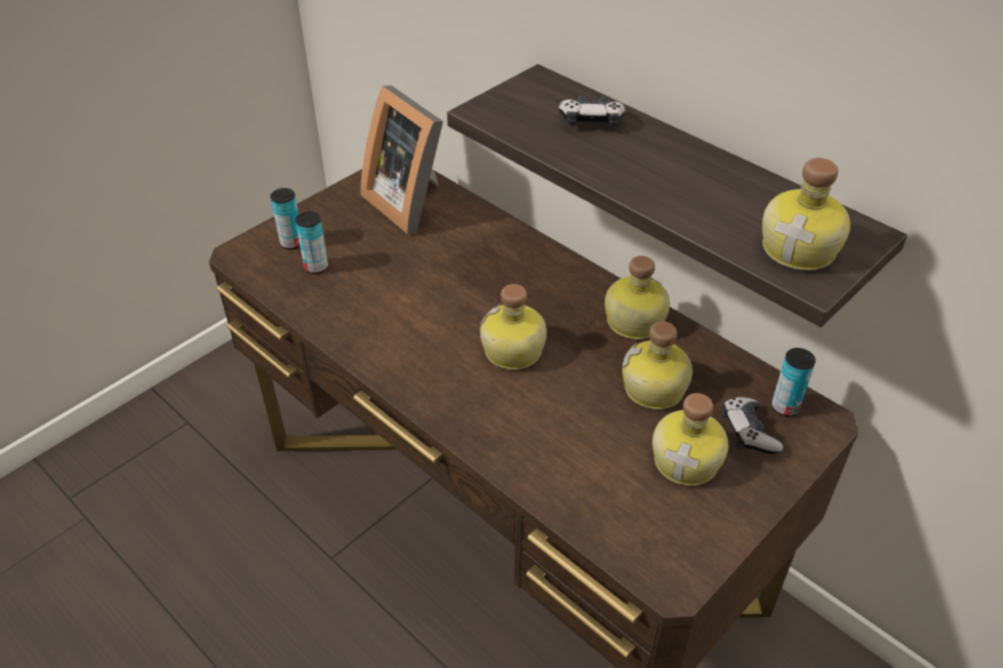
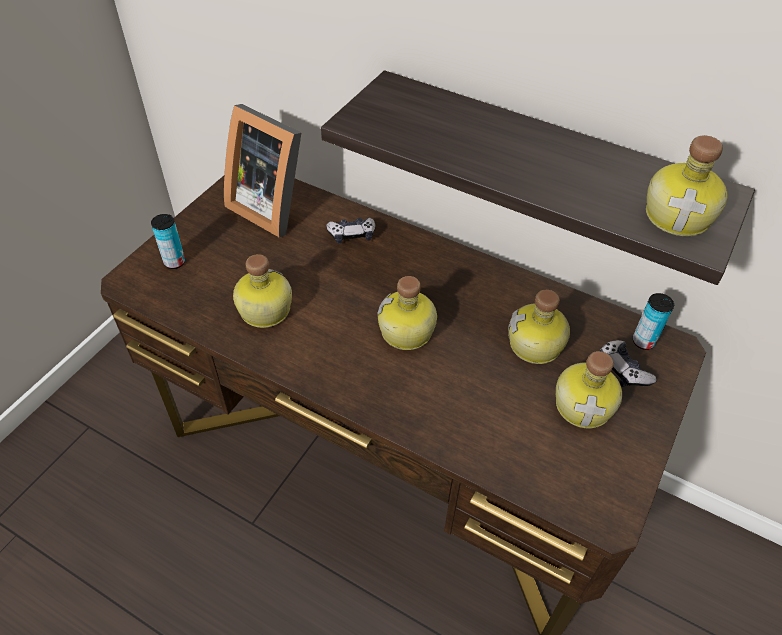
camera: 15 degrees left, 5 degrees up
can [295,211,328,274] -> none
game controller [559,95,625,128] -> game controller moved to [326,218,376,244]
bottle [605,256,670,339] -> bottle moved to [233,254,292,328]

